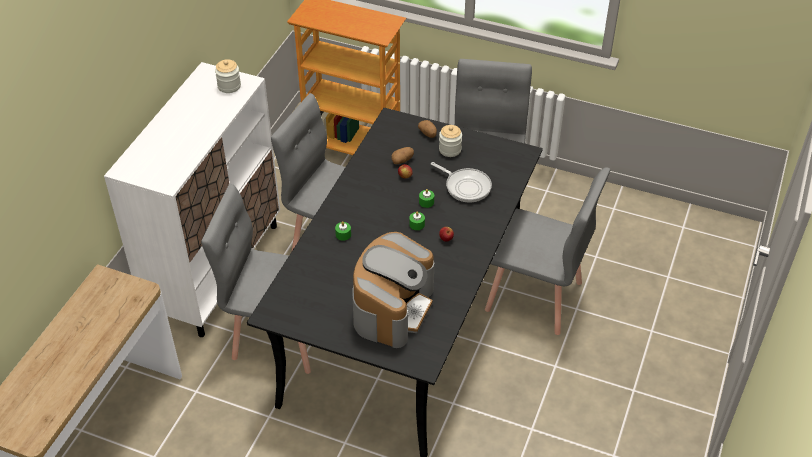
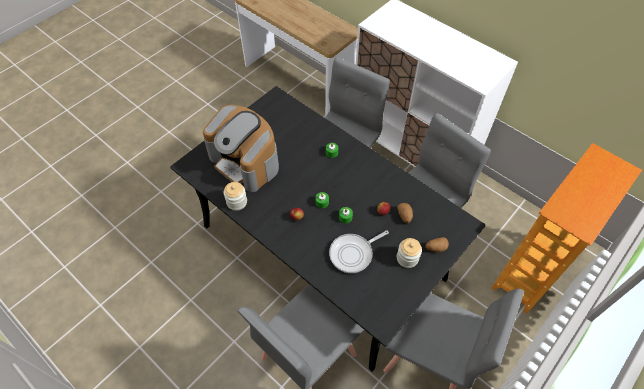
camera: 110 degrees right, 10 degrees up
jar [215,59,241,93] -> jar moved to [224,182,247,211]

